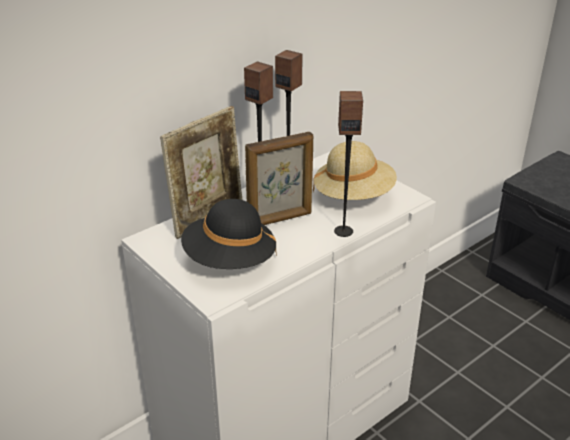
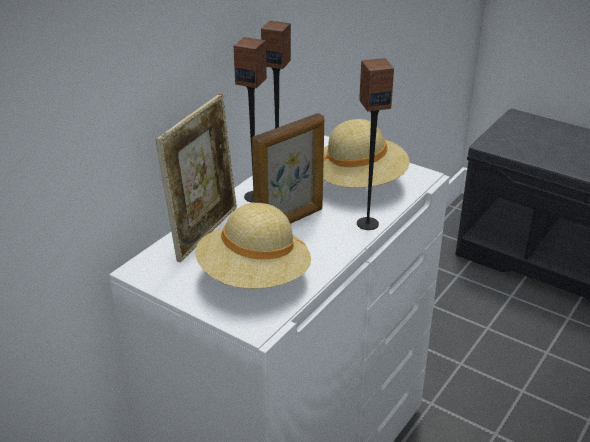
camera: 15 degrees left, 0 degrees up
black hat [181,199,276,269] -> beige hat [195,203,311,289]

